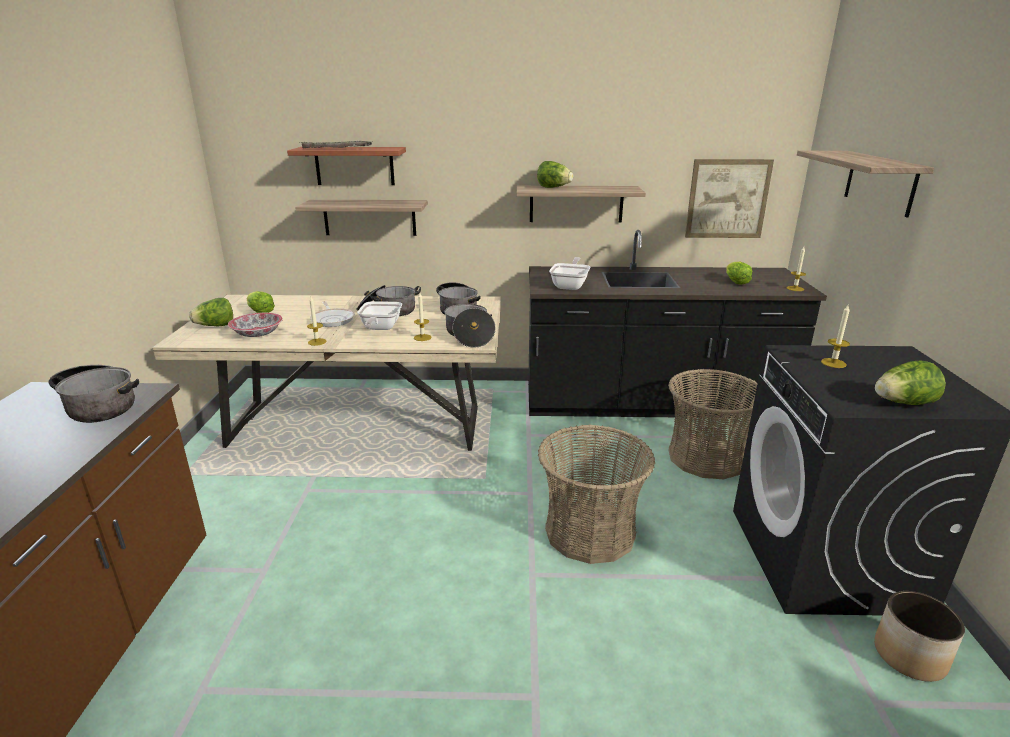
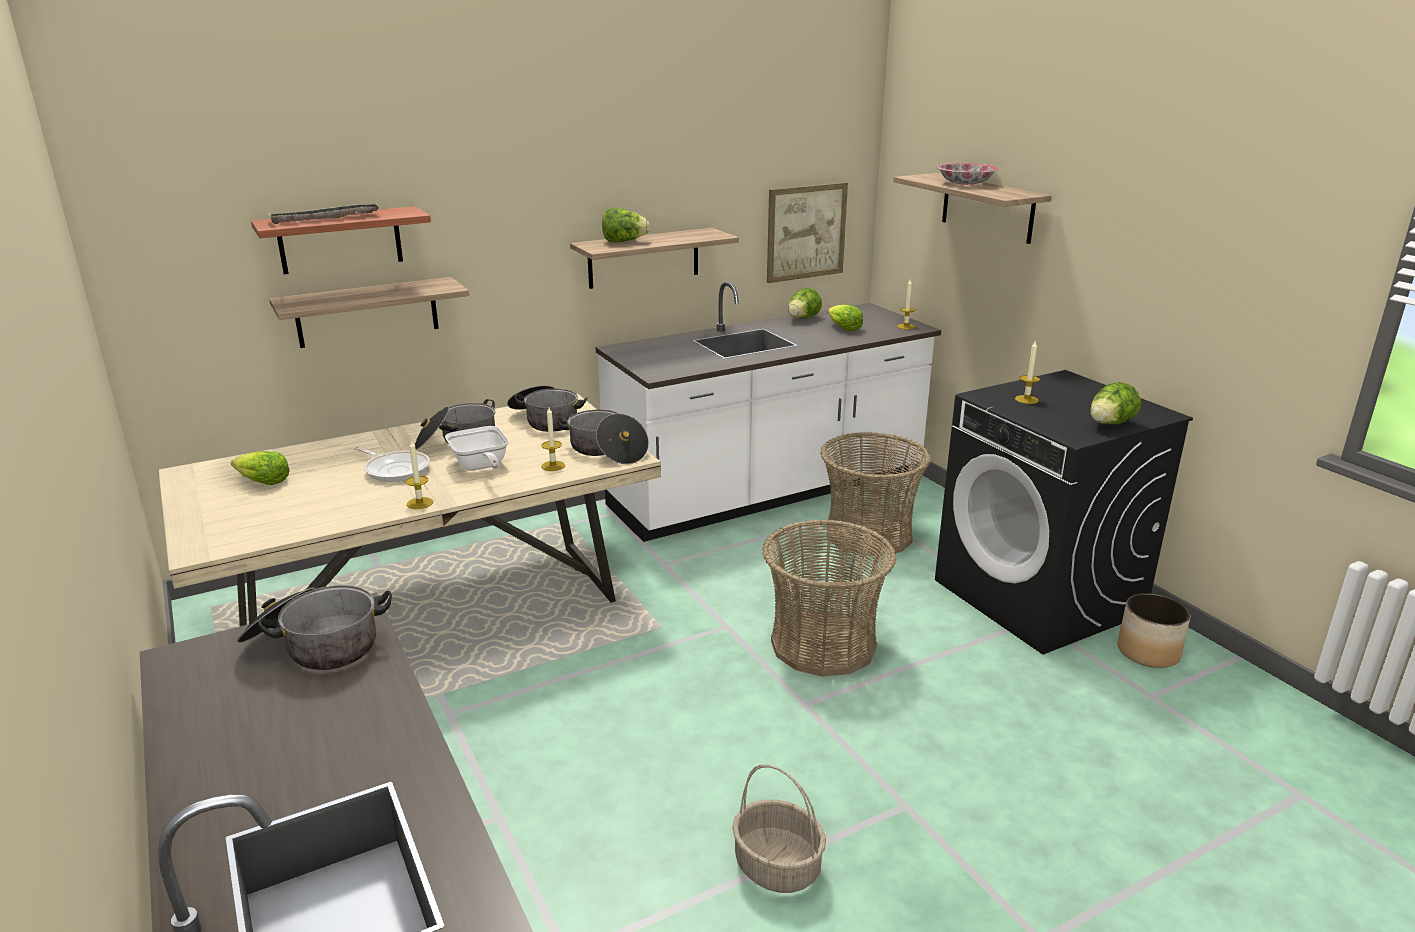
camera: 30 degrees left, 0 degrees up
lettuce [189,298,233,327] -> lettuce moved to [788,288,822,319]
bowl [228,313,283,337] -> bowl moved to [937,163,998,185]
black counter [528,230,827,418] -> white counter [596,282,941,542]
frying pan [549,257,591,290] -> none
none -> basket [732,764,826,893]

